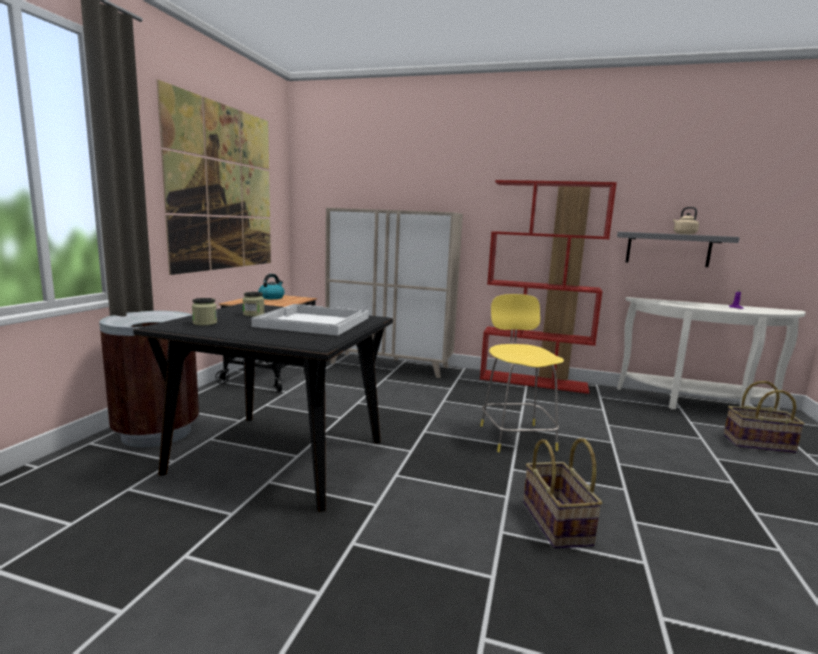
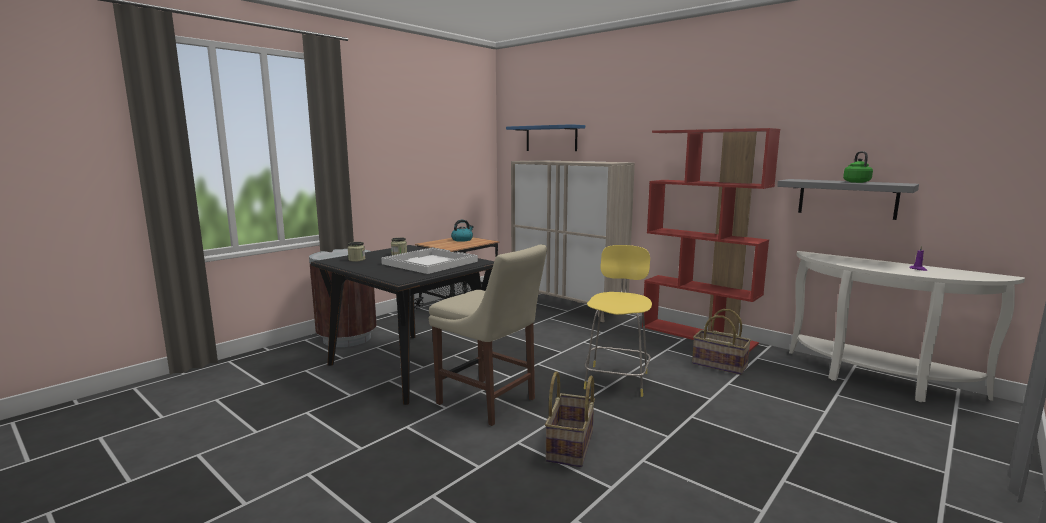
camera: 25 degrees right, 0 degrees up
picture [157,80,271,275] -> none
beige kettle [673,207,699,235] -> green kettle [843,151,873,183]
basket [724,381,805,453] -> basket moved to [692,309,751,375]
none -> beige chair [429,244,547,426]
none -> blue shelf [506,124,585,151]

